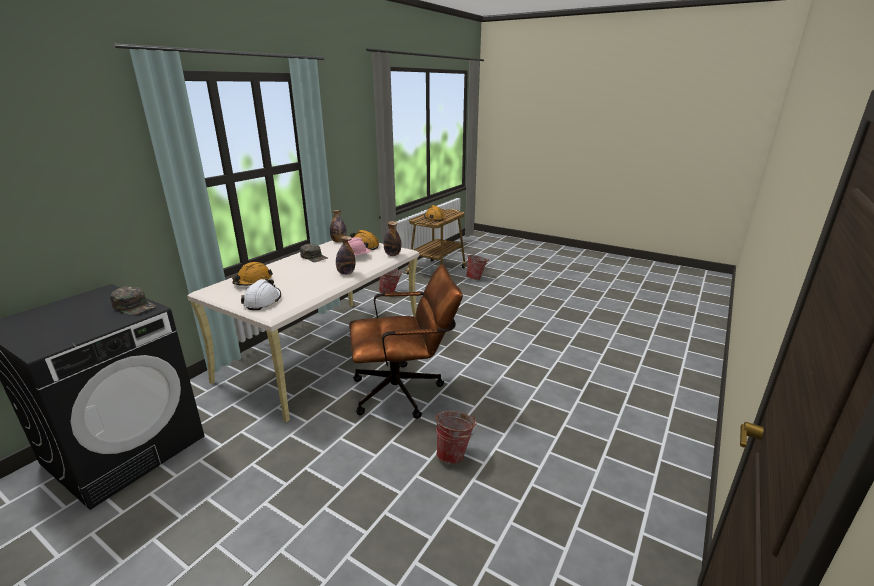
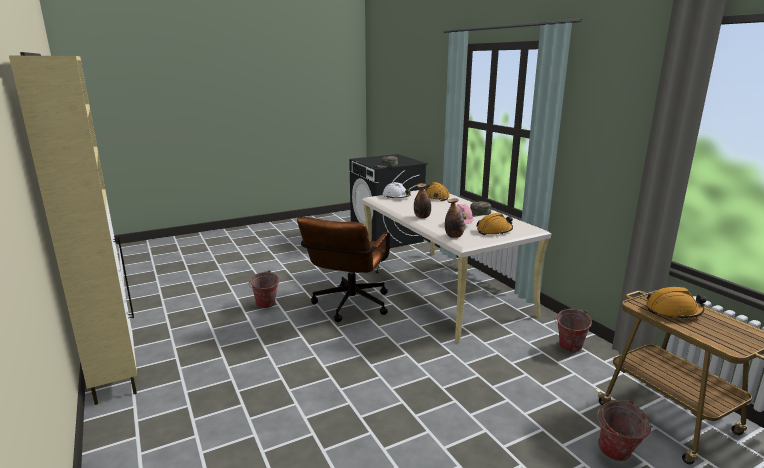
camera: 120 degrees right, 5 degrees down
bottle [330,210,347,242] -> none
none -> beige cabinet [9,56,137,405]

